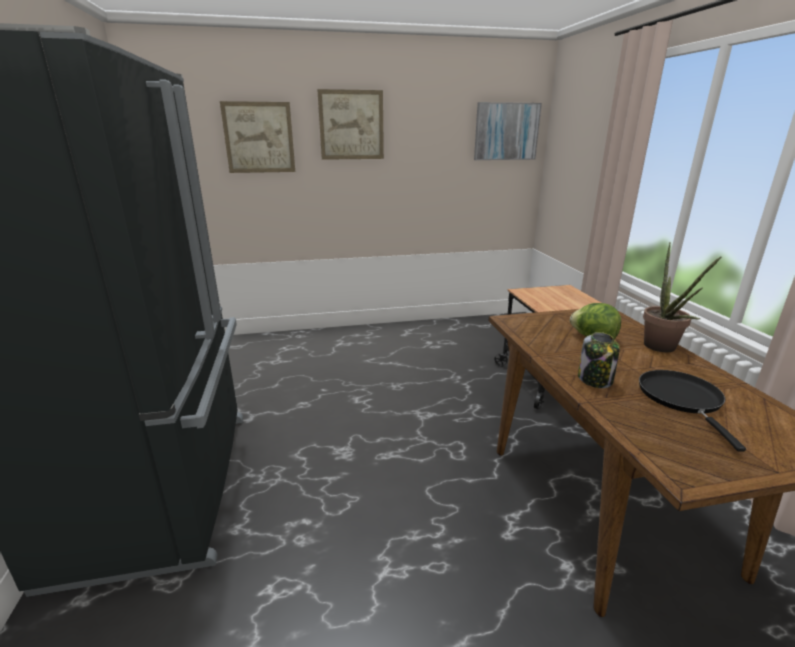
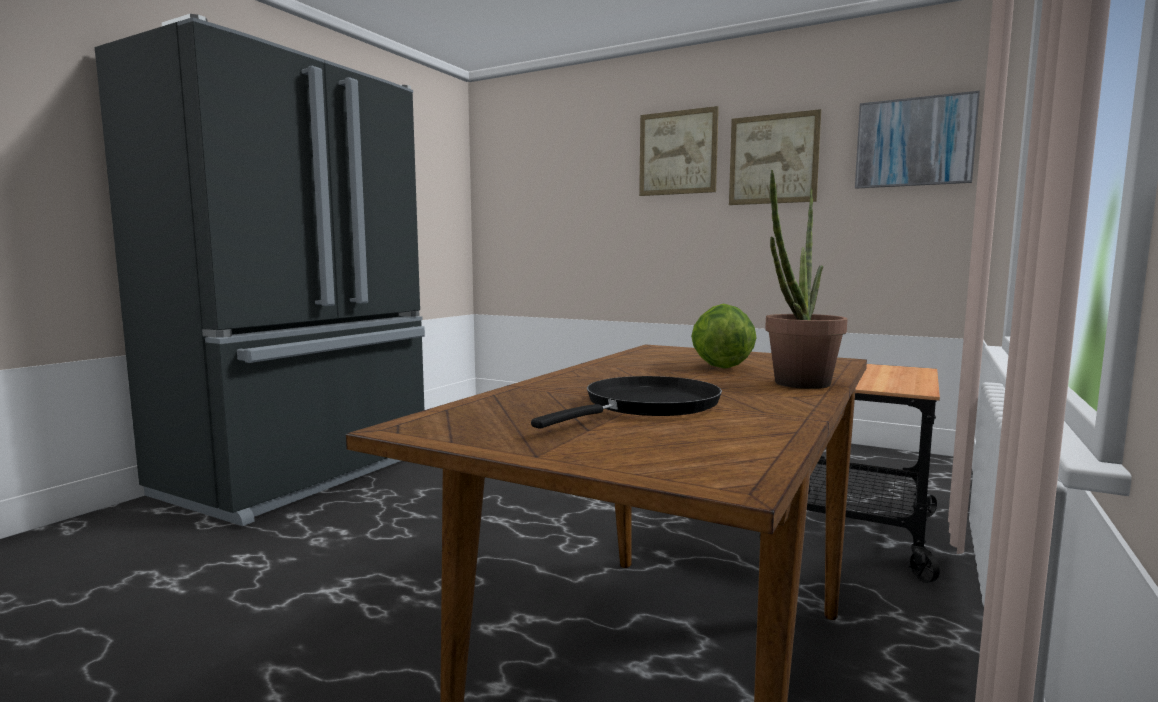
camera: 40 degrees right, 15 degrees down
picture [220,101,295,173] -> picture moved to [729,109,821,205]
jar [578,332,620,388] -> none

